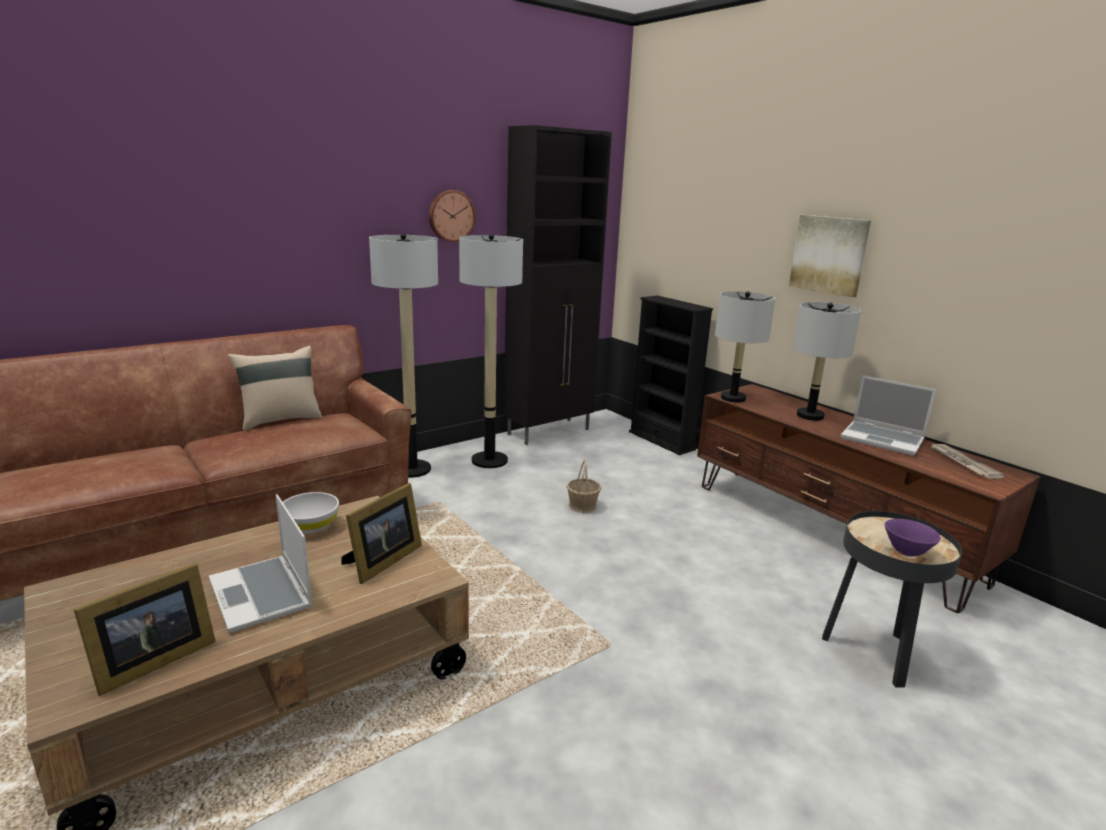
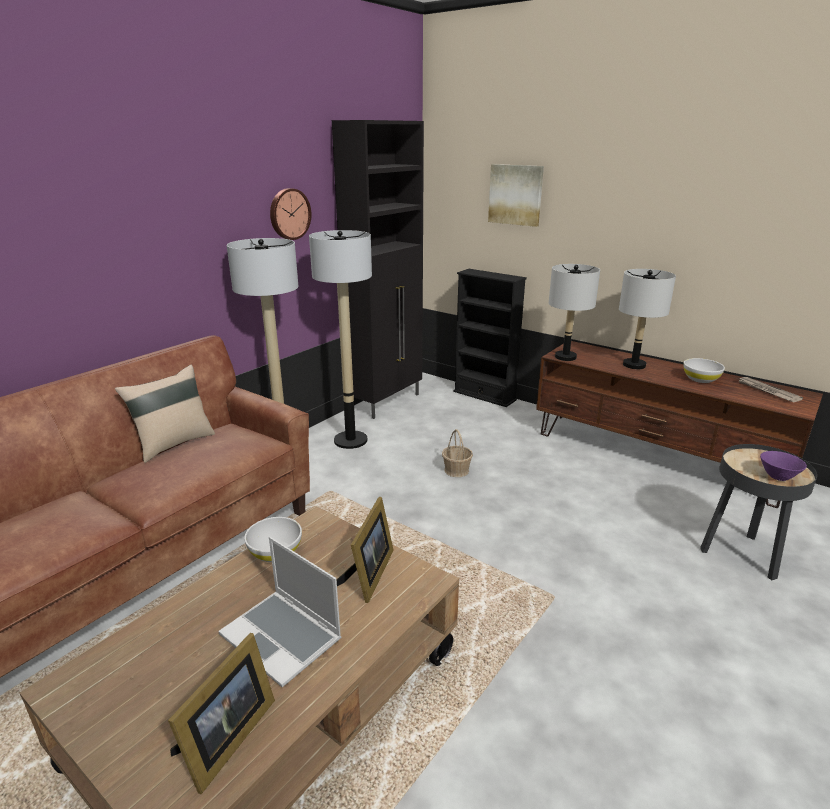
camera: 15 degrees left, 5 degrees up
picture [789,215,871,298] -> picture moved to [488,164,544,227]
laptop [840,375,936,456] -> white bowl [683,358,725,383]

